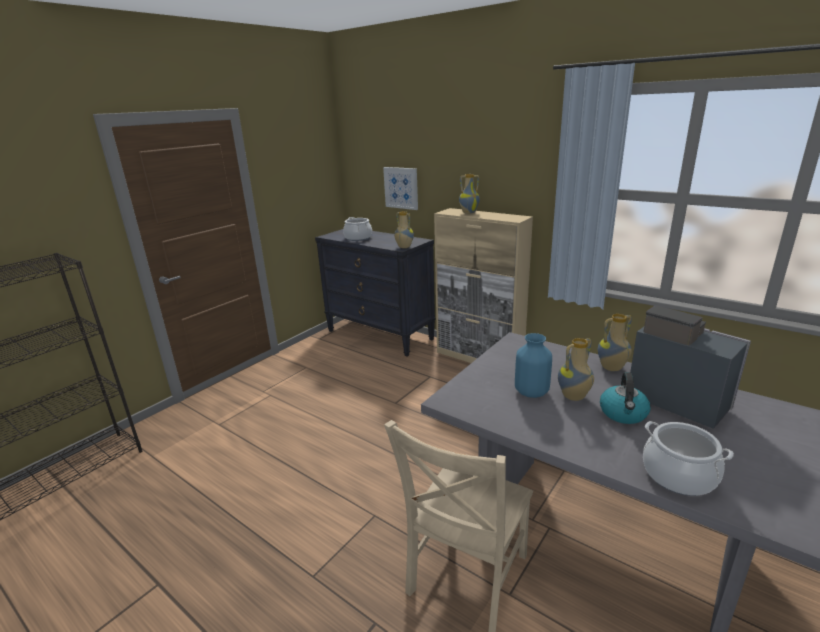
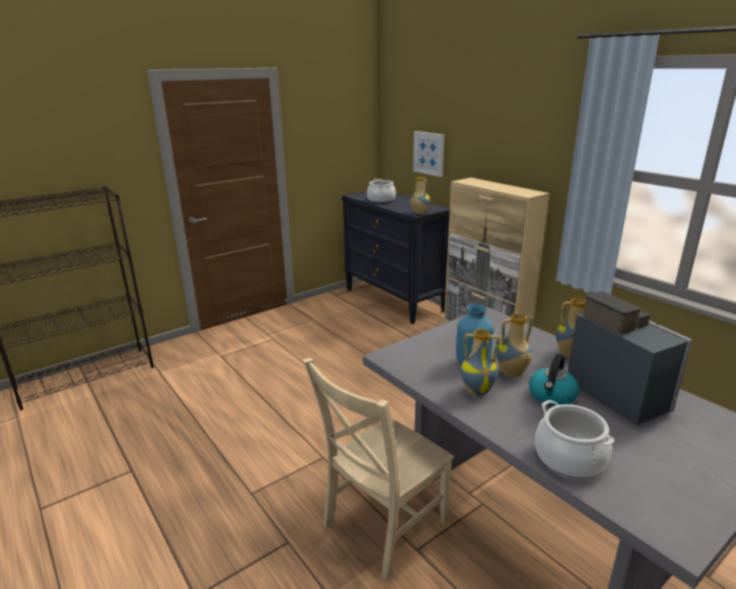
camera: 15 degrees right, 0 degrees up
vase [459,174,480,214] -> vase moved to [460,329,500,396]

